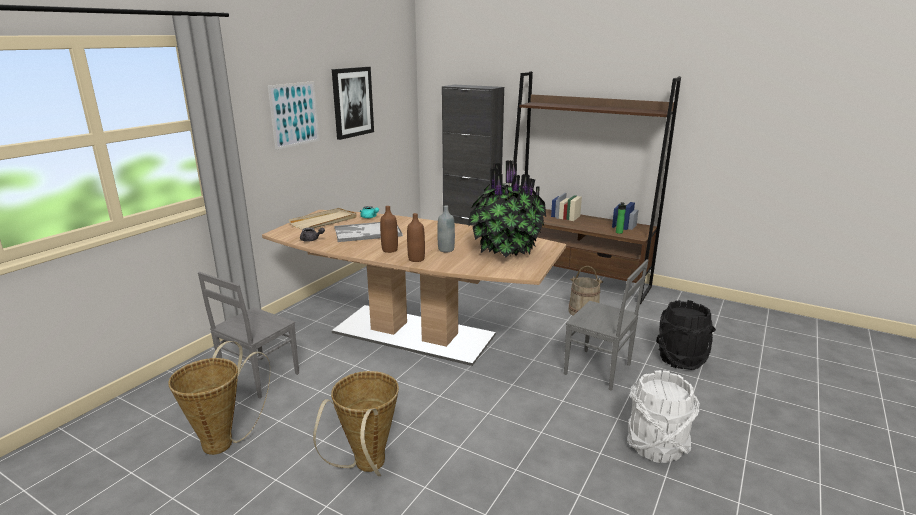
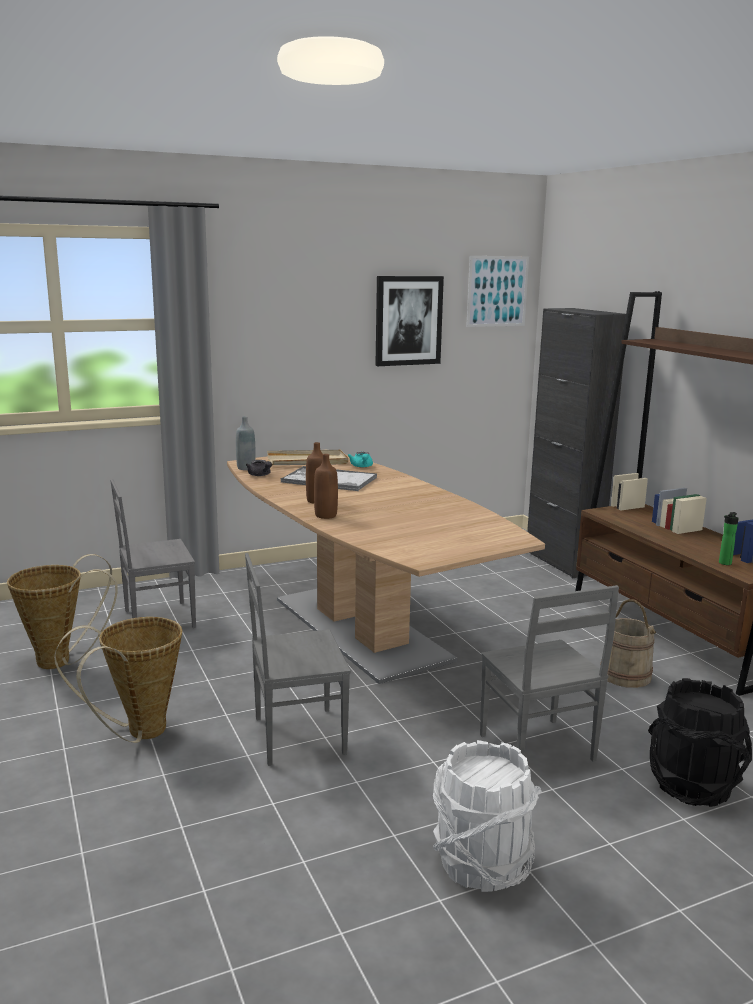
camera: 35 degrees right, 5 degrees down
picture [268,81,319,150] -> picture moved to [466,256,529,327]
grey bottle [437,206,455,252] -> grey bottle moved to [236,416,256,470]
potted plant [467,160,546,257] -> none
none -> grey chair [245,553,351,766]

